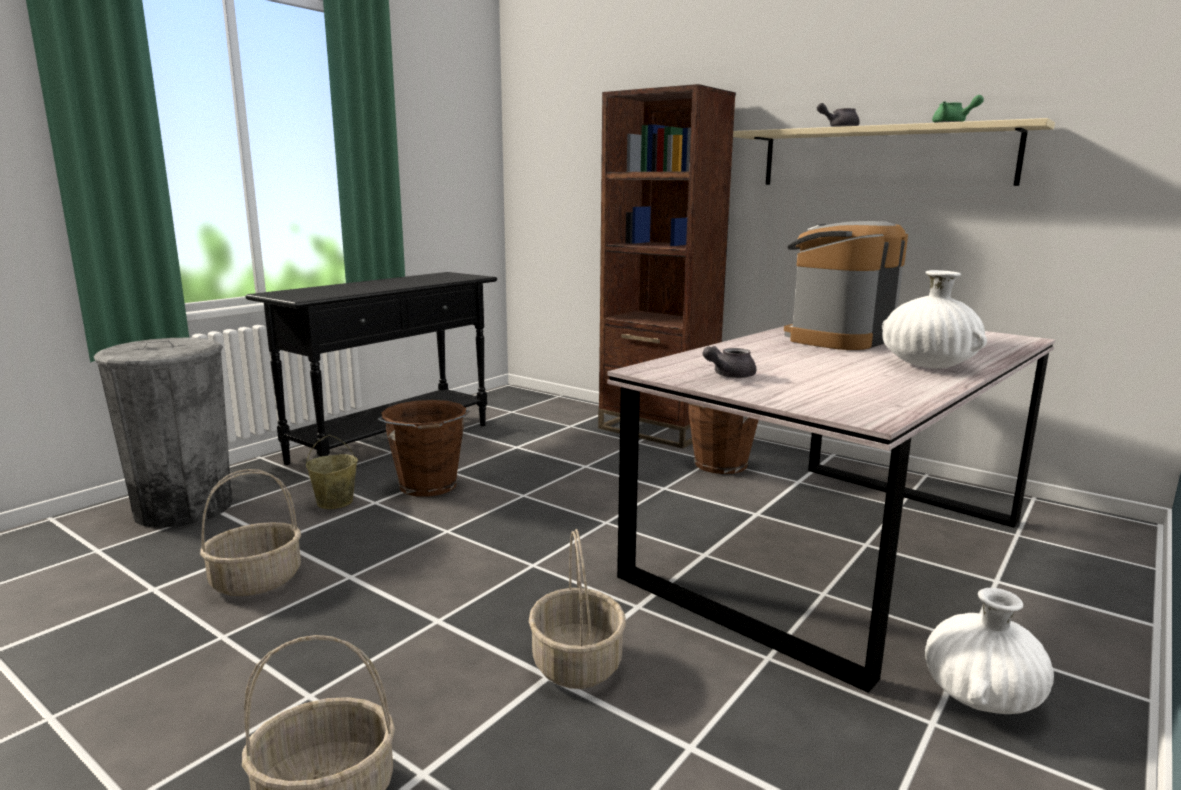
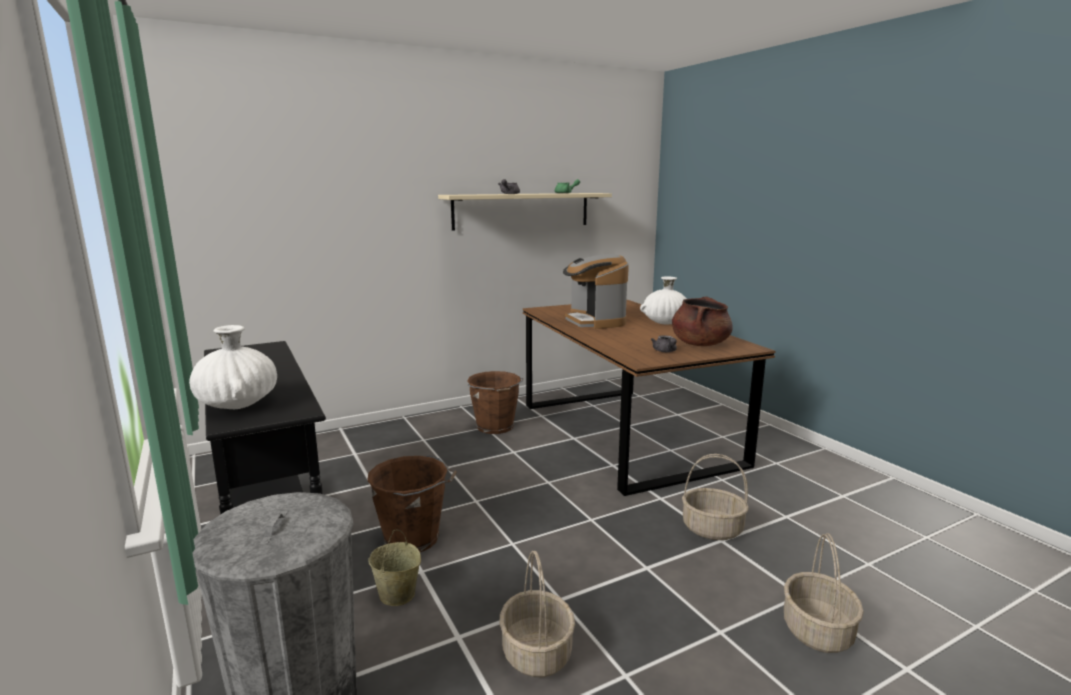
camera: 65 degrees left, 0 degrees up
brown bookcase [598,84,736,449] -> none
grey dining table [607,326,1055,693] -> brown dining table [523,300,776,496]
white vase [925,588,1054,714] -> white vase moved to [189,325,277,409]
none -> brown cooking pot [672,297,733,346]

